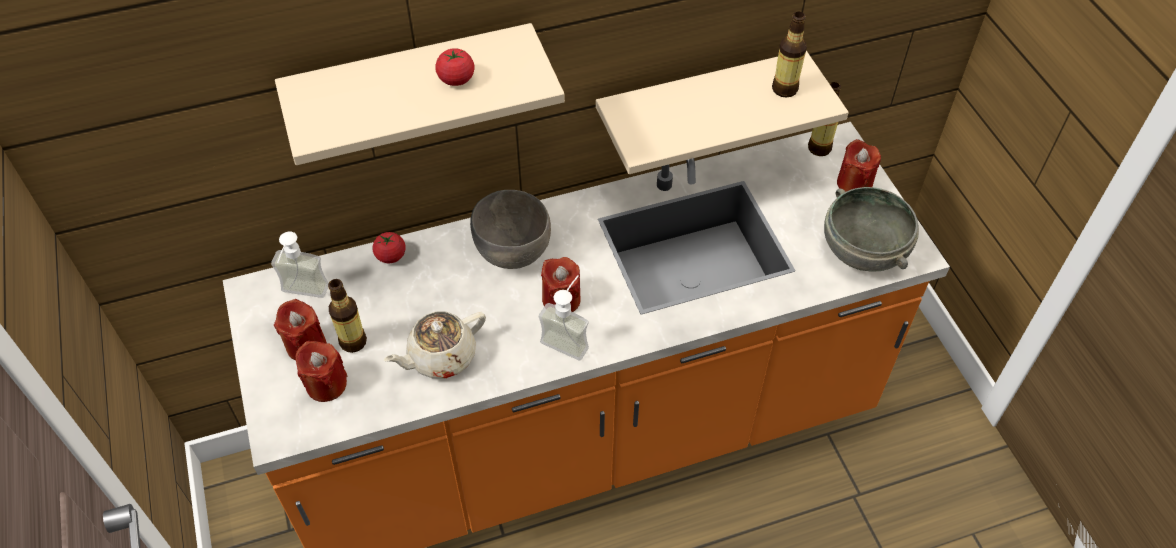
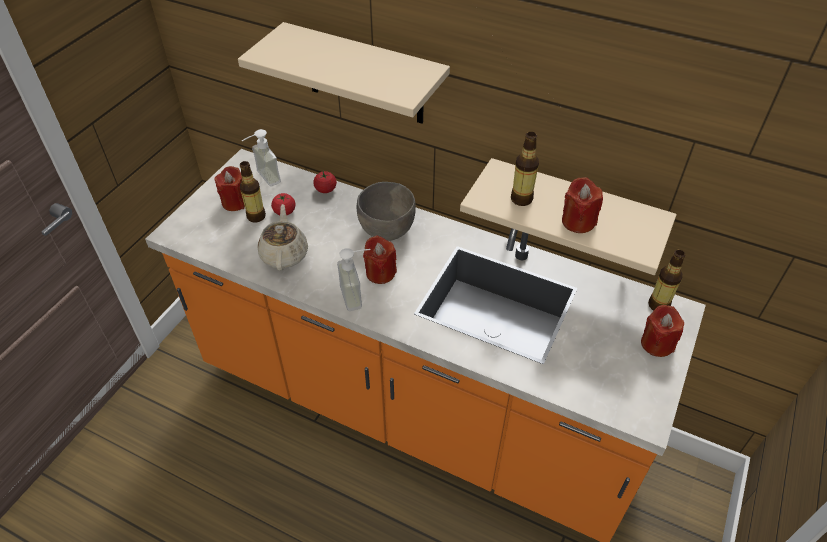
camera: 45 degrees right, 5 degrees down
red candle [296,341,347,402] -> red candle moved to [562,177,603,233]
beige teapot [384,311,486,378] -> beige teapot turned 75 degrees clockwise [258,204,308,271]
tomato [435,48,475,86] -> tomato moved to [271,193,296,215]
bottle [772,12,807,98] -> bottle moved to [511,132,539,206]
grey bowl [824,187,919,272] -> none

